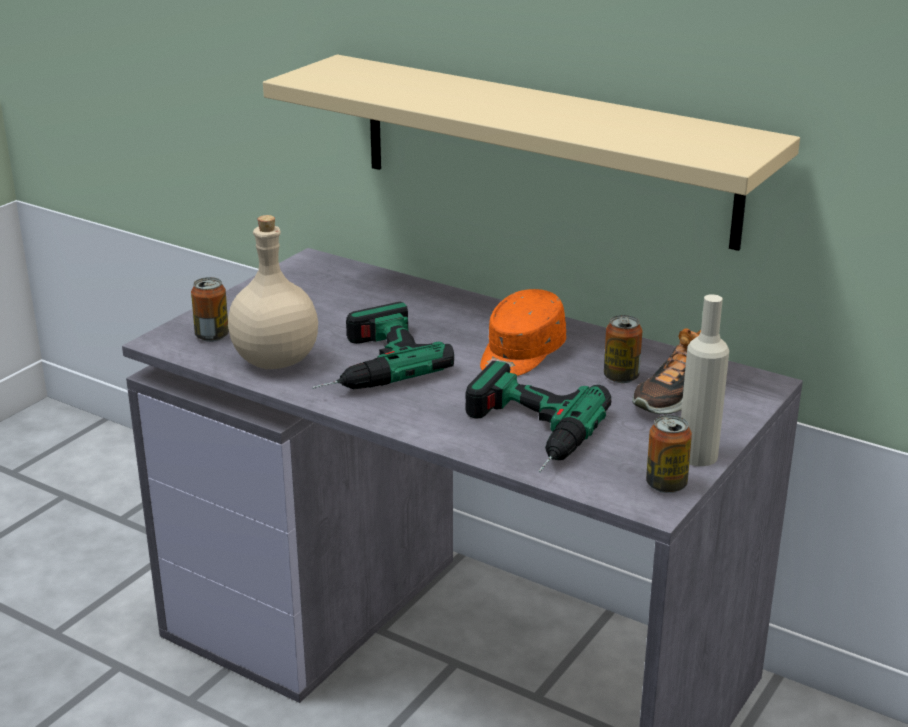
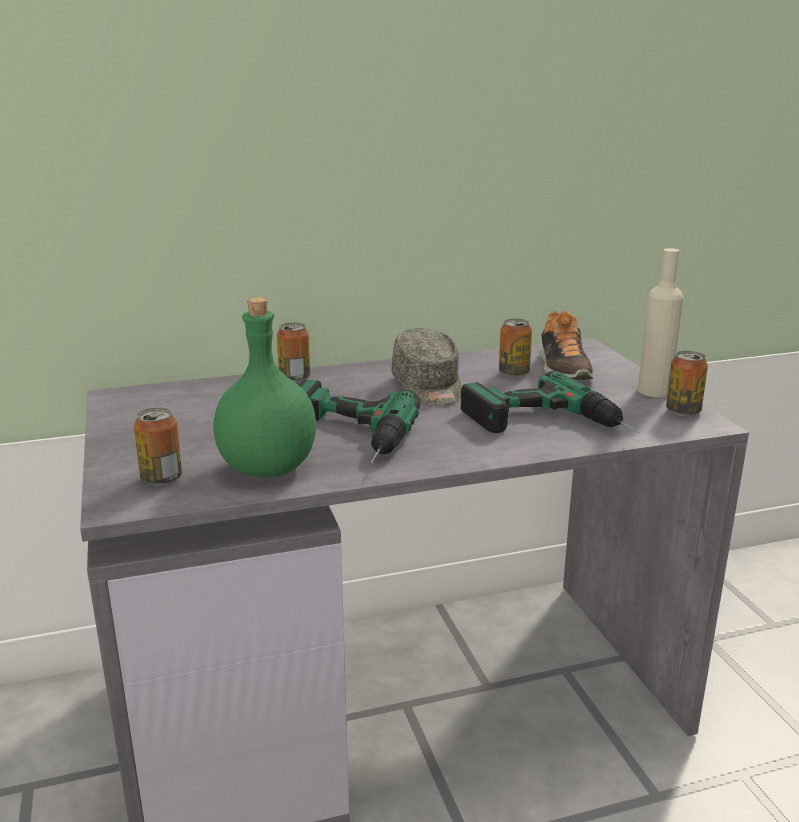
camera: 50 degrees left, 5 degrees down
beige bottle [228,215,318,369] -> green bottle [213,297,316,477]
beige shelf [263,55,800,251] -> none
orange cap [480,289,566,376] -> grey cap [392,328,462,406]
none -> can [277,322,310,382]

